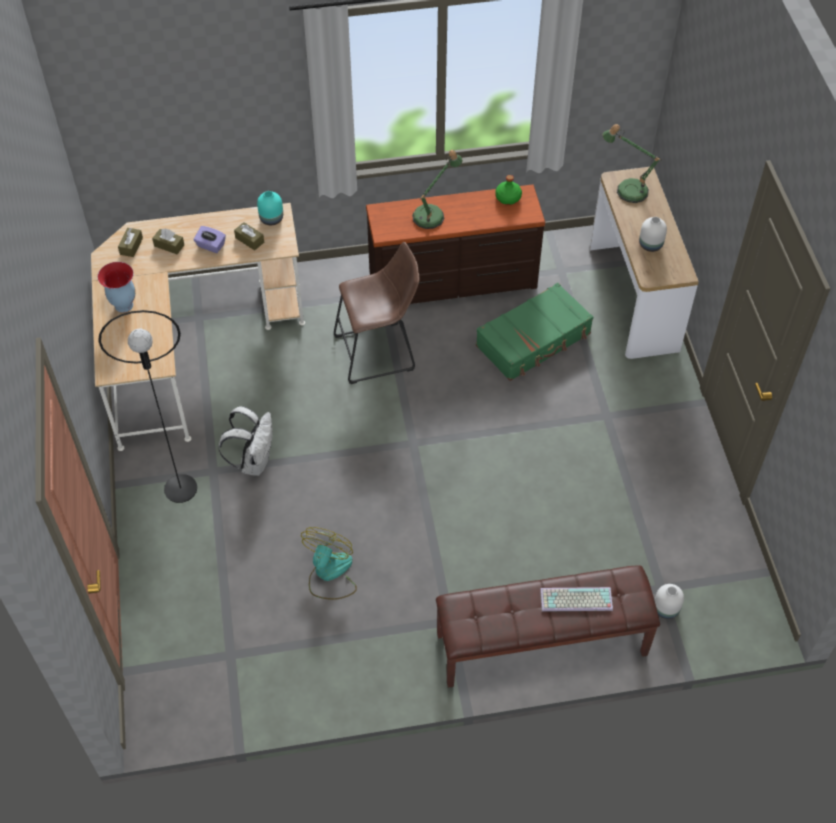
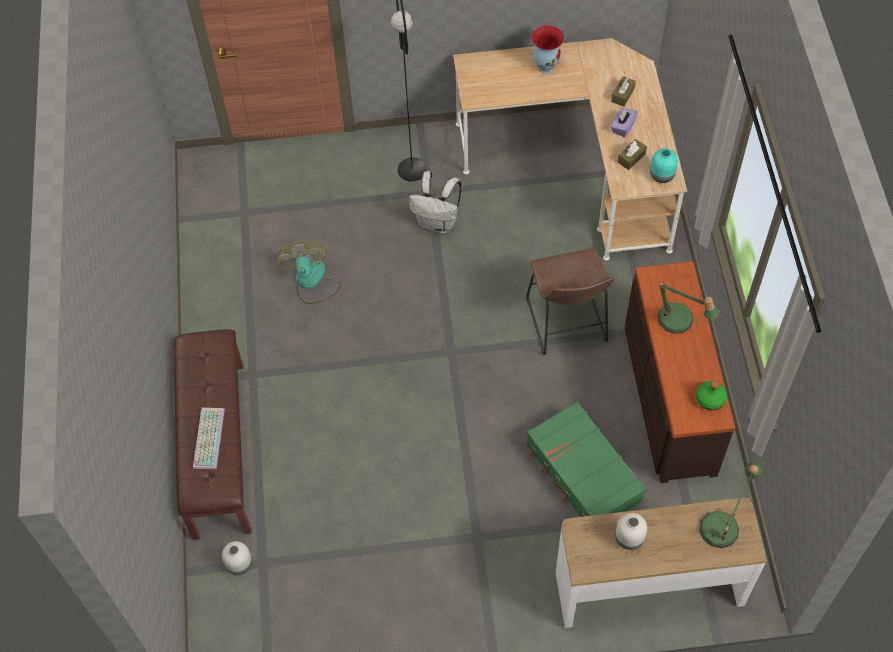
camera: 95 degrees right, 5 degrees up
brown tissue box [118,228,143,257] -> none
fan [301,527,357,600] -> fan turned 120 degrees counterclockwise [277,241,341,304]

